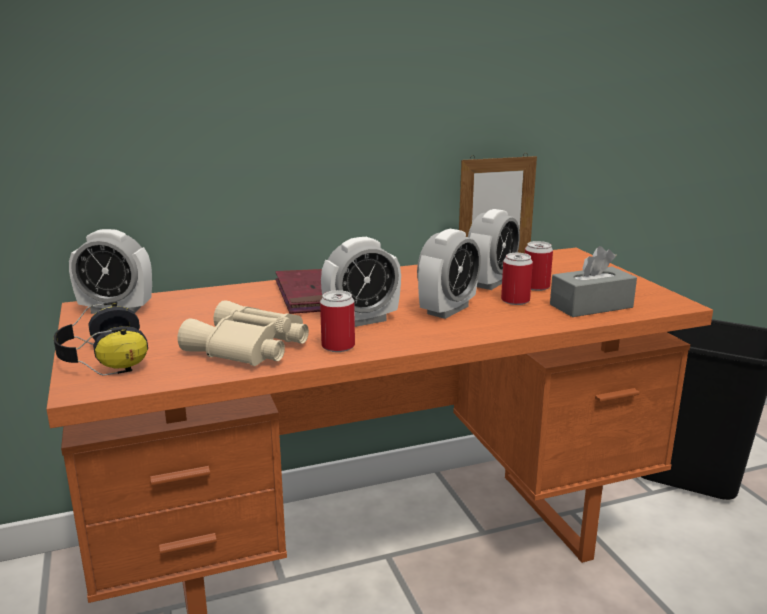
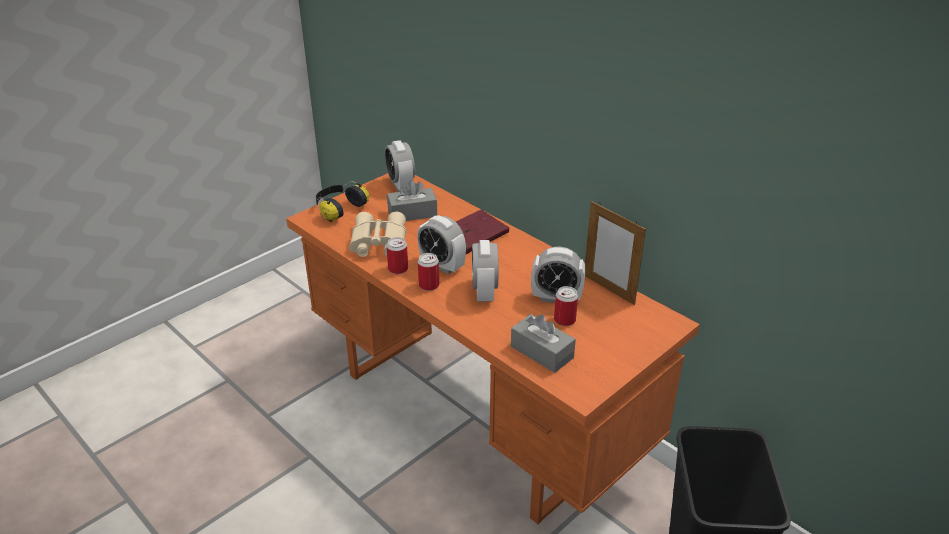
camera: 65 degrees right, 15 degrees up
alarm clock [417,229,481,319] -> alarm clock turned 75 degrees clockwise [472,240,499,302]
can [501,253,533,305] -> can moved to [418,253,439,291]
none -> grey tissue box [387,180,437,221]

